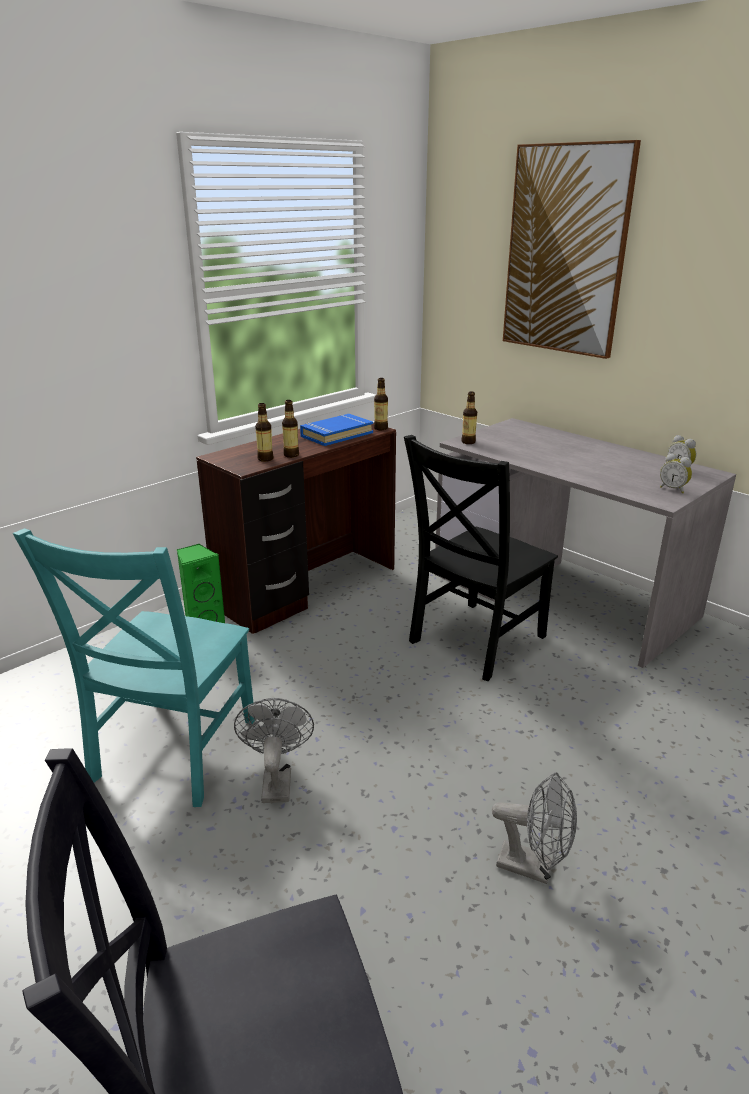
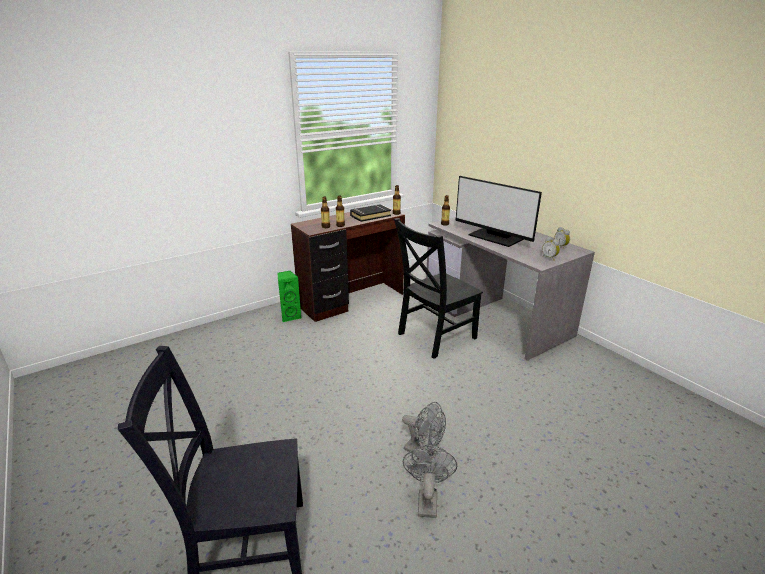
camera: 10 degrees right, 0 degrees up
turquoise chair [13,528,255,807] -> none
grey fan [234,698,314,803] -> grey fan moved to [403,445,457,518]
blue book [300,414,373,446] -> black book [350,204,391,222]
picture [503,140,641,359] -> none
none -> monitor [455,176,542,247]

